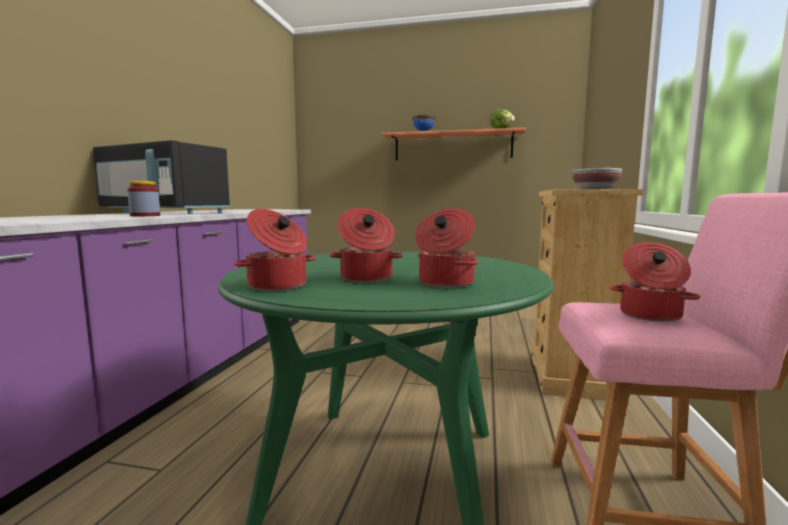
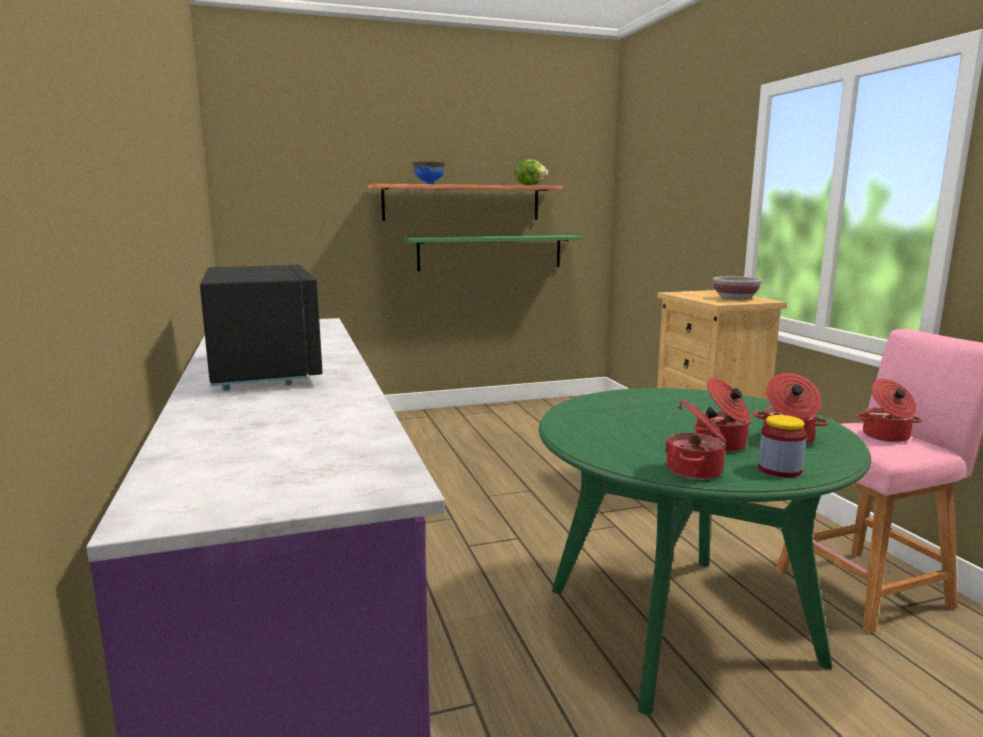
camera: 30 degrees left, 5 degrees up
black microwave [93,140,230,214] -> black microwave turned 105 degrees counterclockwise [200,264,323,391]
jar [127,181,160,216] -> jar moved to [758,415,807,477]
none -> green shelf [404,235,582,271]

